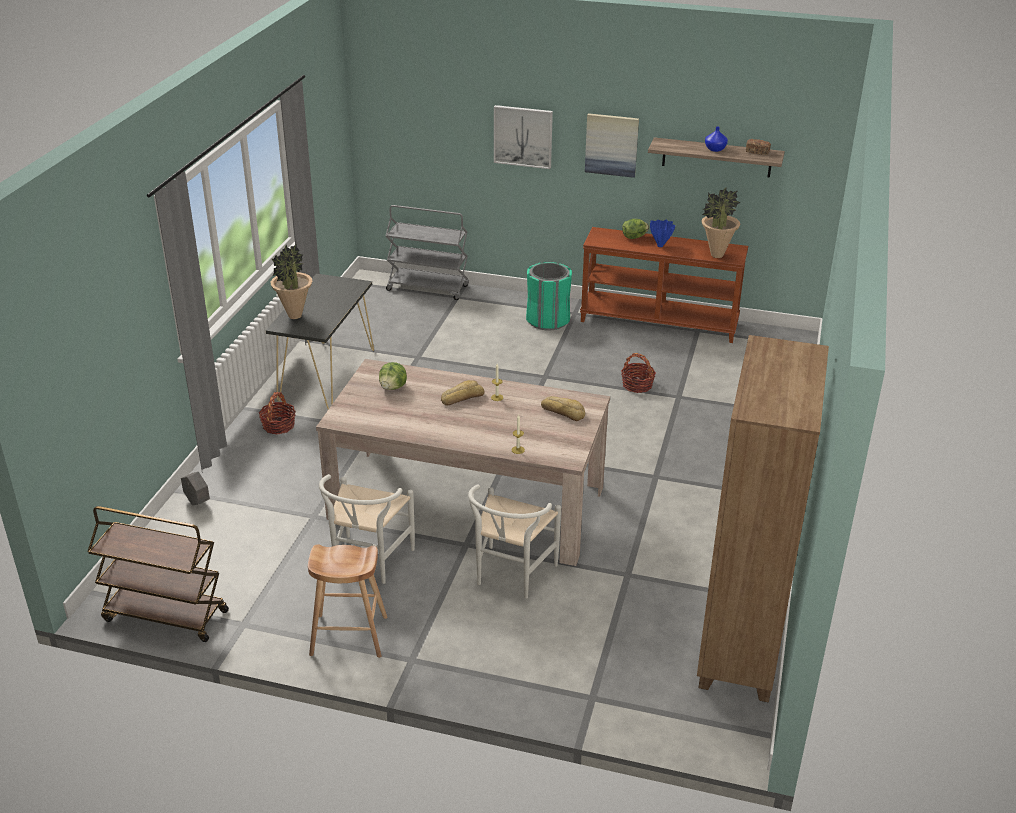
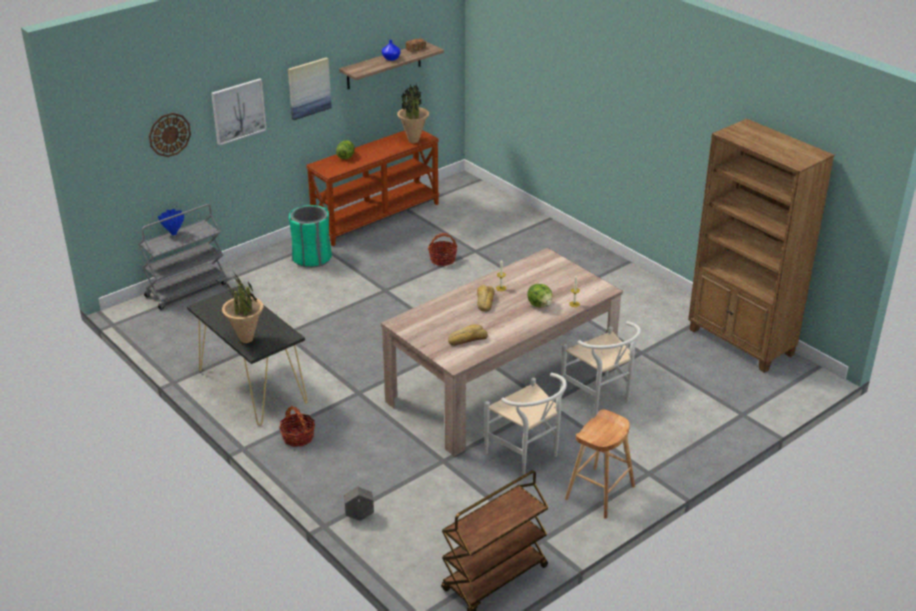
camera: 55 degrees left, 0 degrees up
lettuce [379,362,407,390] -> lettuce moved to [527,284,552,307]
bread [541,396,585,421] -> bread moved to [448,324,488,346]
blue vase [650,220,675,247] -> blue vase moved to [158,209,184,235]
none -> wall clock [149,113,191,157]

